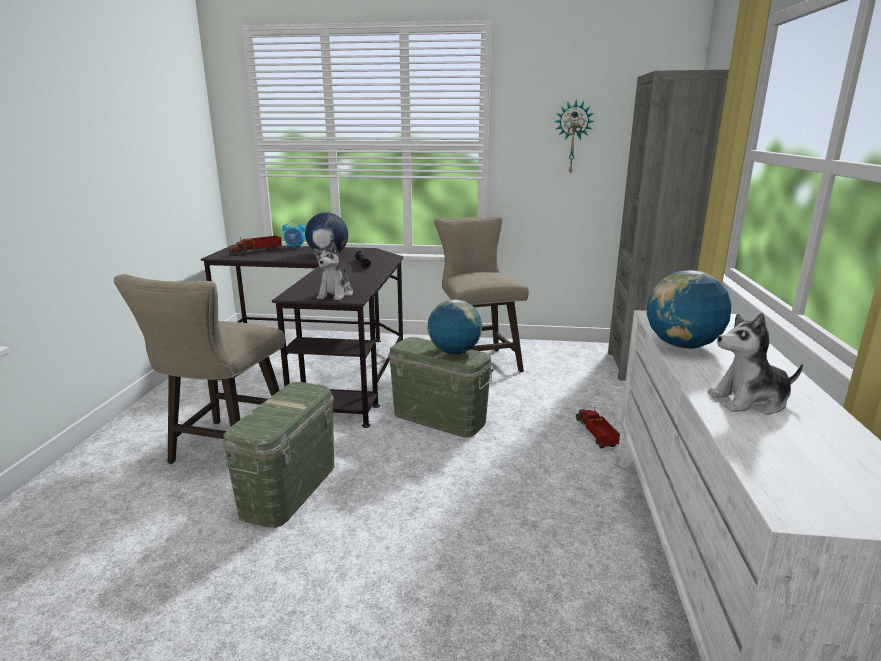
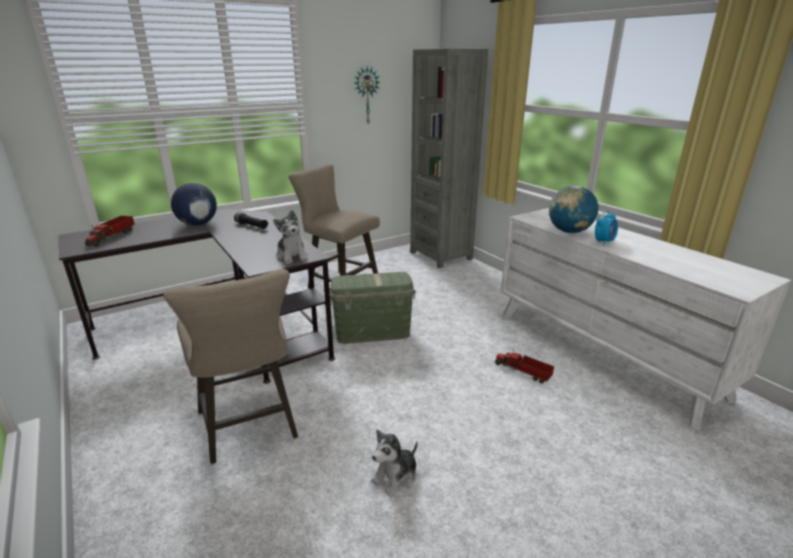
camera: 40 degrees left, 5 degrees up
green storage box [222,382,334,528] -> none
alarm clock [282,220,305,248] -> alarm clock moved to [595,210,618,246]
globe [428,299,482,354] -> none
toy truck [576,408,620,448] -> toy truck moved to [495,349,554,384]
plush toy [707,313,803,415] -> plush toy moved to [371,430,418,497]

